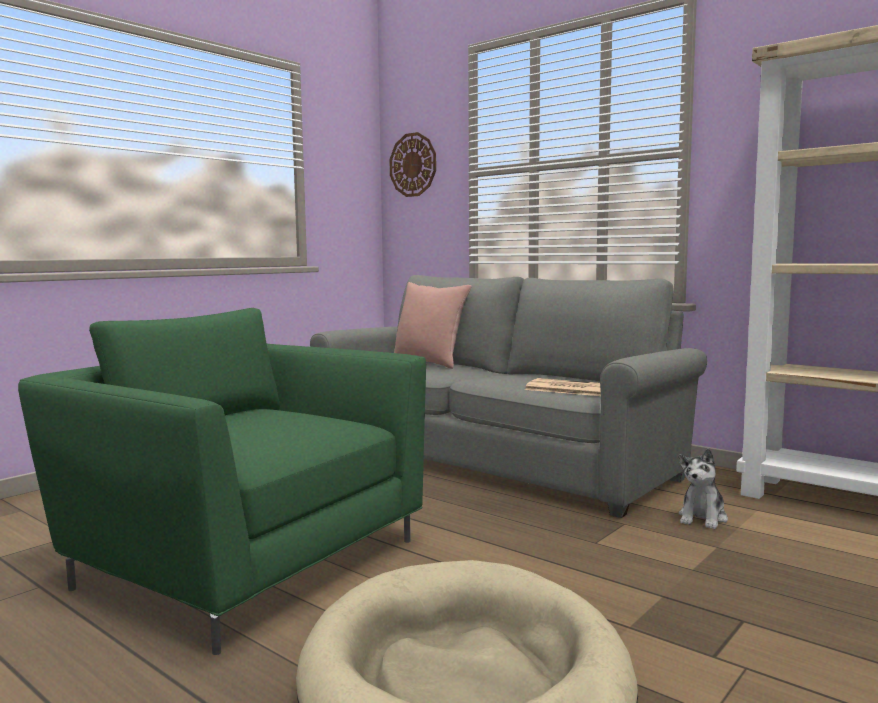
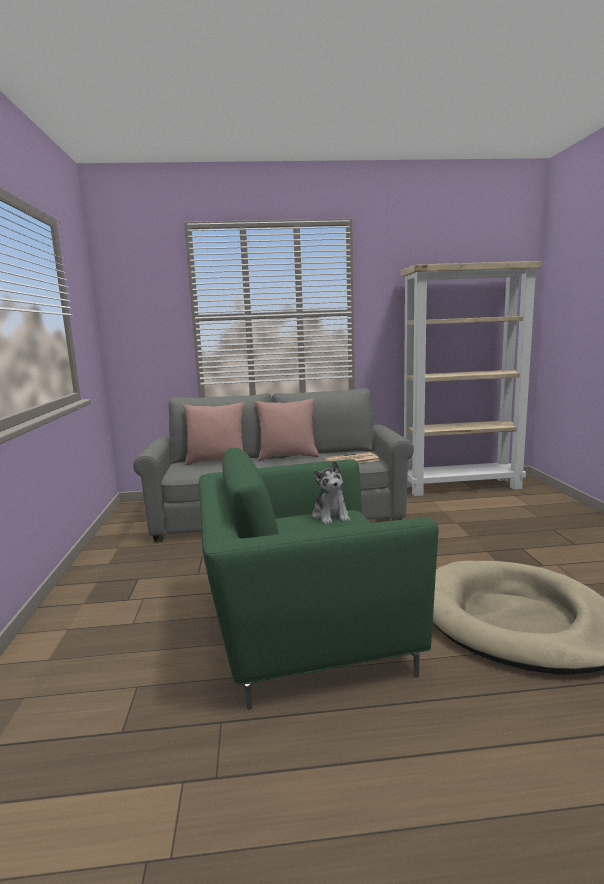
camera: 45 degrees left, 5 degrees up
wall clock [389,132,436,197] -> none
plush toy [678,448,728,529] -> plush toy moved to [312,461,350,525]
none -> pink pillow [255,399,319,461]

